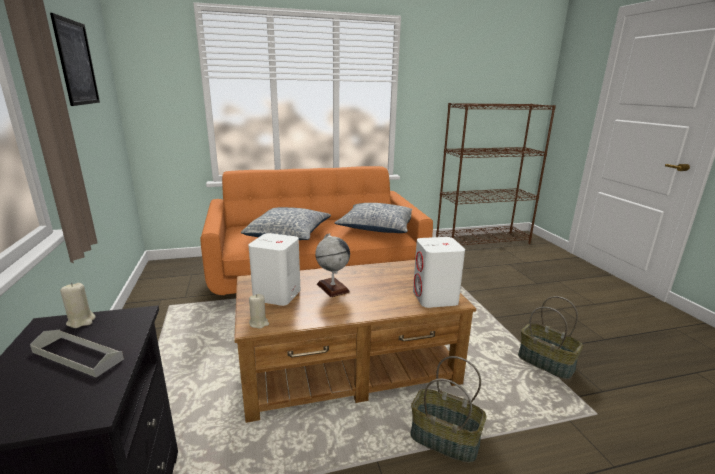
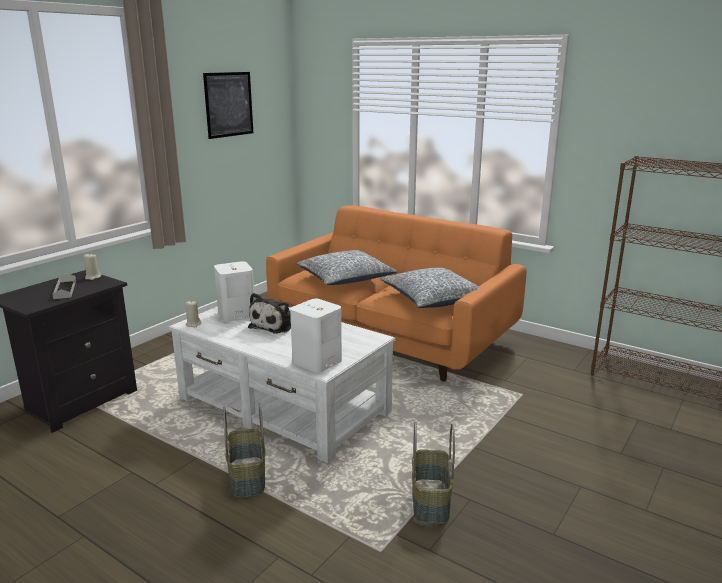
camera: 50 degrees right, 0 degrees up
brown coffee table [234,260,476,423] -> white coffee table [169,306,396,463]
globe [315,233,350,297] -> plush toy [248,293,291,334]

